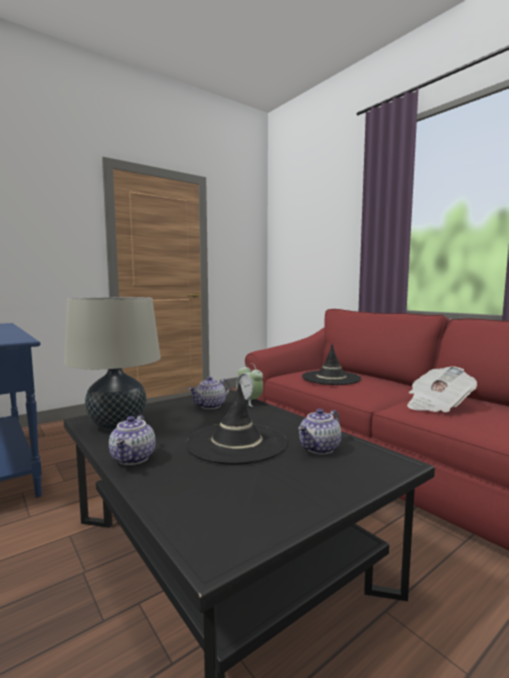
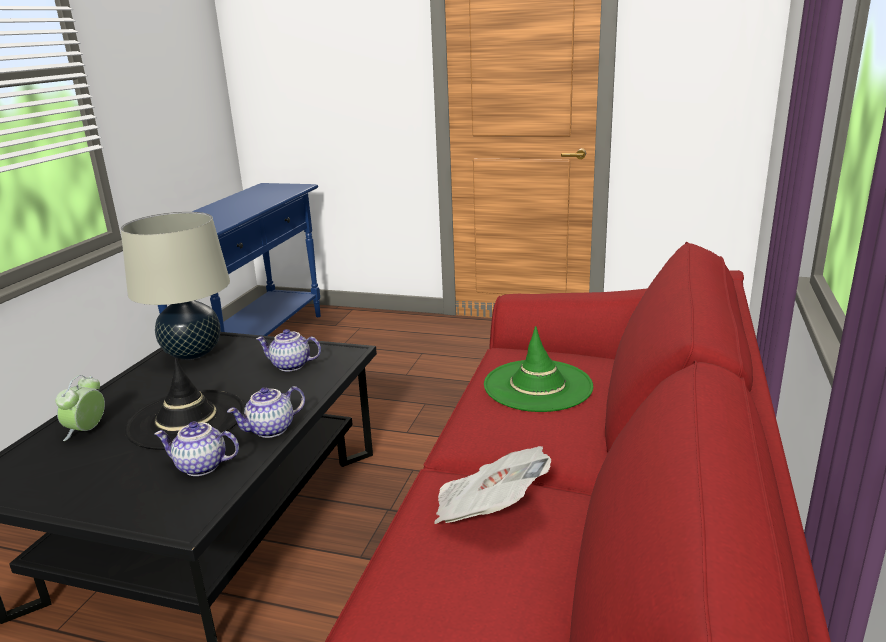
camera: 55 degrees right, 15 degrees up
teapot [109,415,156,465] -> teapot moved to [227,386,305,438]
alarm clock [236,363,263,407] -> alarm clock moved to [56,375,105,441]
black hat [302,344,361,385] -> green hat [484,326,593,412]

